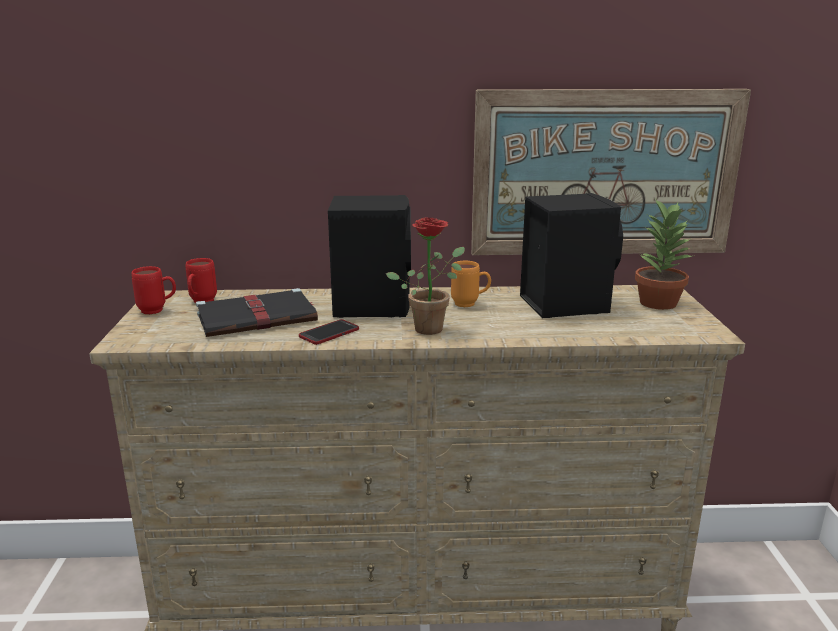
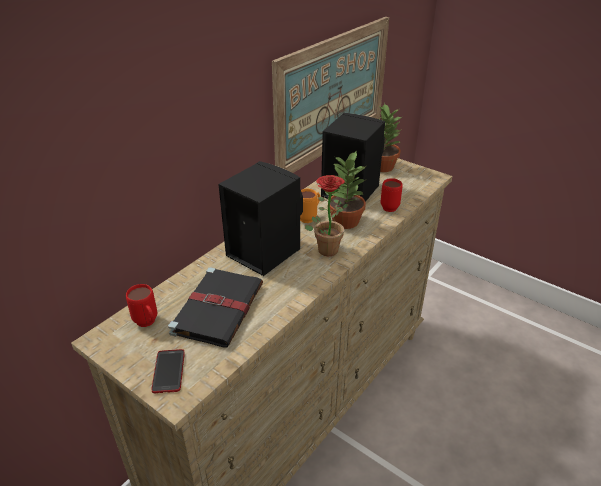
camera: 50 degrees left, 15 degrees up
red mug [131,266,176,314] -> red mug moved to [381,178,403,212]
phone [299,319,359,345] -> phone moved to [151,349,185,393]
none -> potted plant [330,150,366,229]

